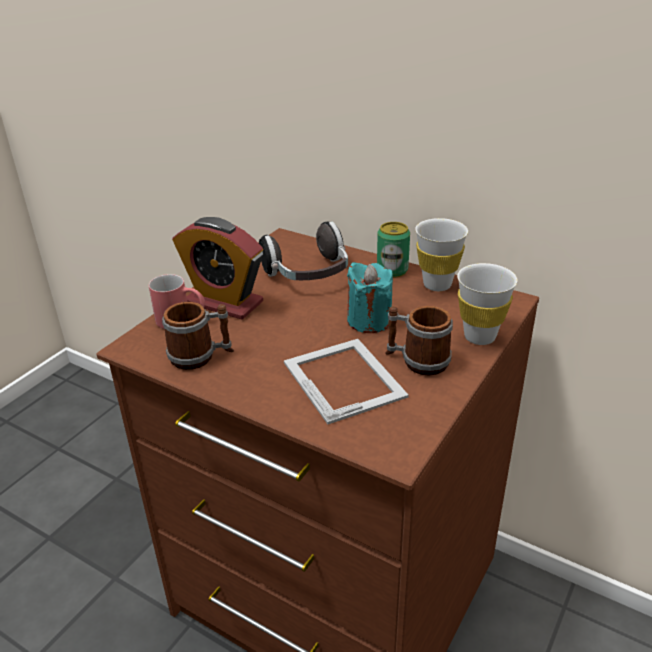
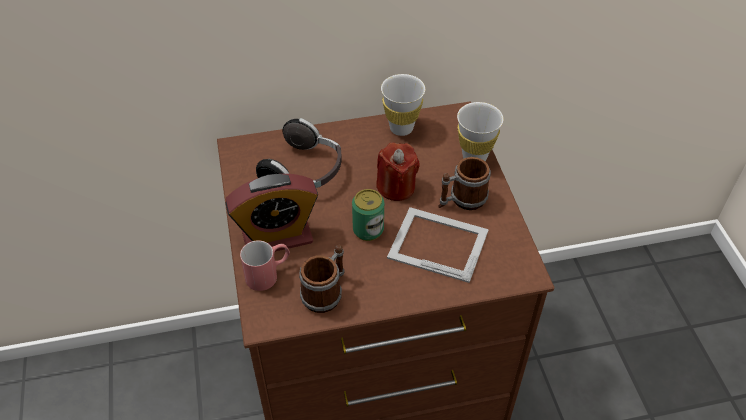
camera: 45 degrees left, 15 degrees up
turquoise candle [347,262,393,333] -> red candle [376,143,420,201]
can [377,222,410,278] -> can moved to [352,189,384,241]

